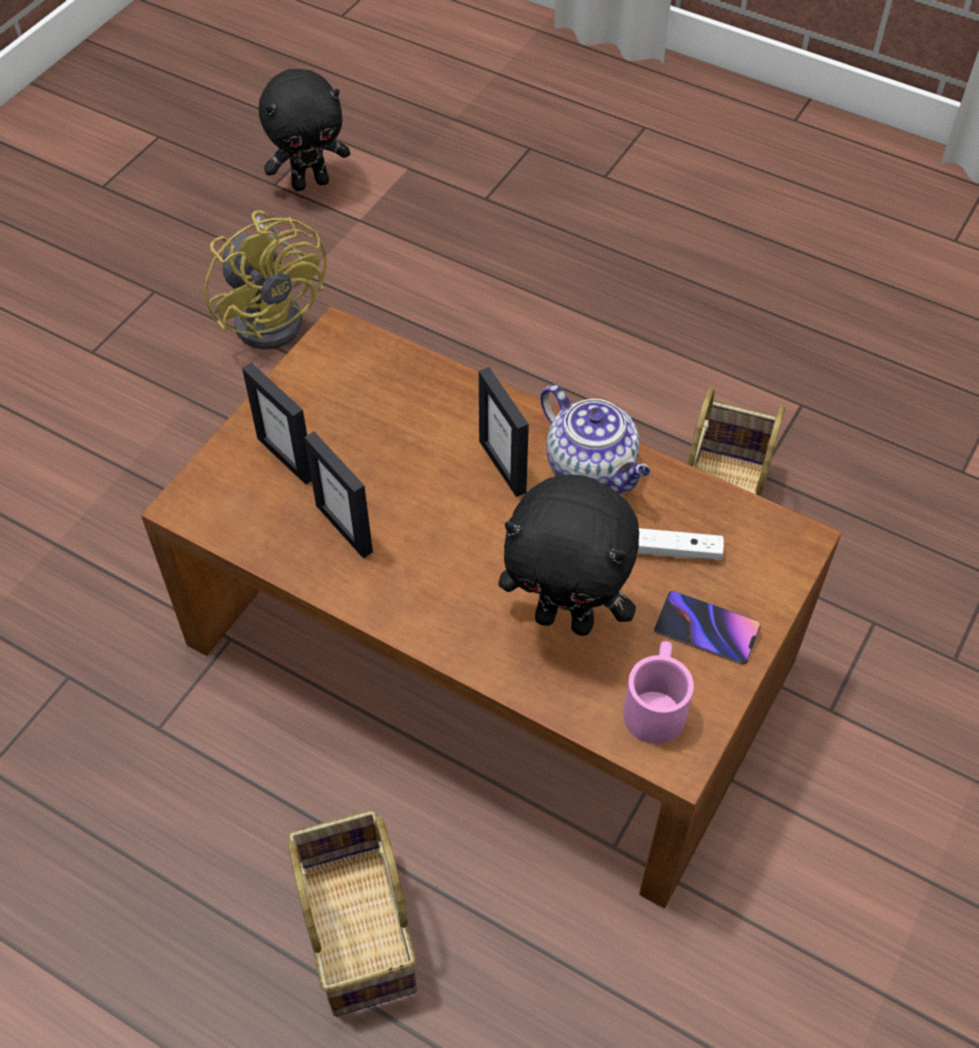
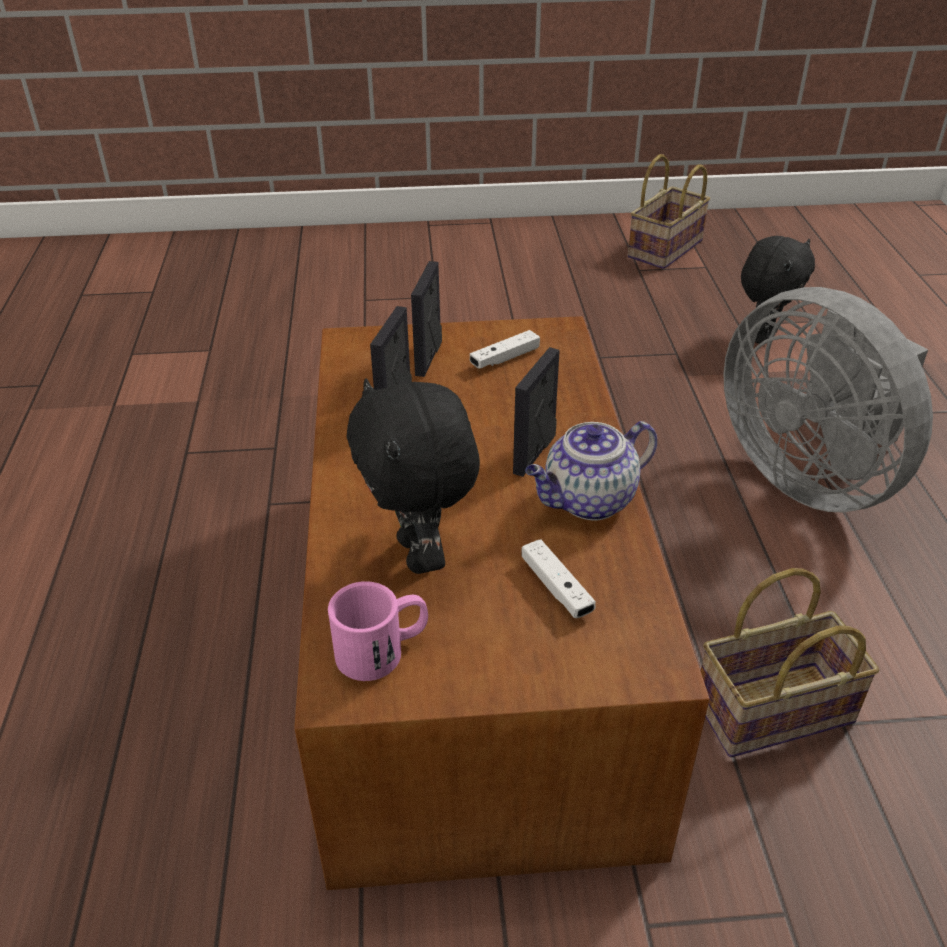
camera: 55 degrees right, 15 degrees down
yellow fan [204,211,327,349] -> none
black plush toy [259,69,350,191] -> black plush toy turned 90 degrees counterclockwise [741,236,815,345]
basket [288,810,417,1016] -> basket moved to [628,154,710,269]
teapot [541,385,650,494] -> teapot turned 45 degrees clockwise [525,421,657,521]
phone [654,591,761,665] -> none
none -> white game controller [470,330,540,369]
none -> grey fan [723,287,933,512]

